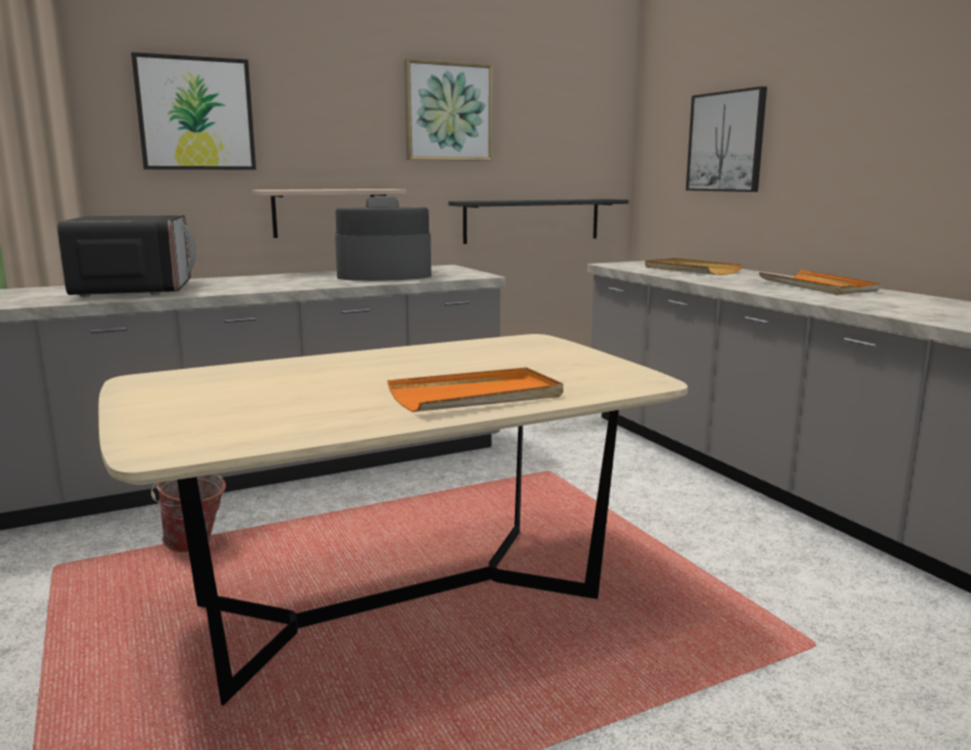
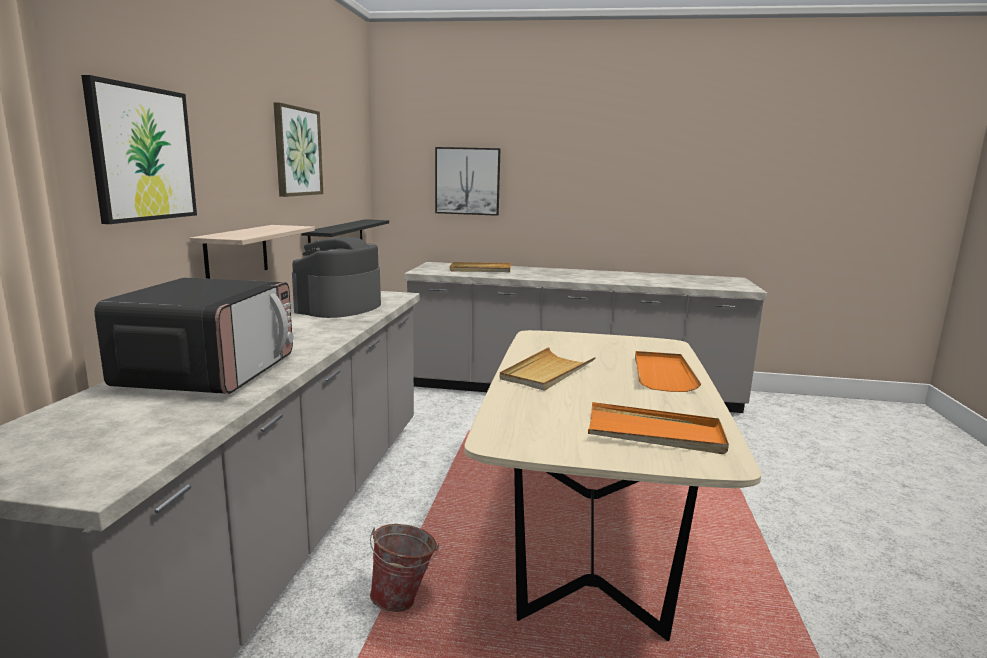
camera: 55 degrees left, 0 degrees up
microwave [57,215,196,297] -> microwave turned 75 degrees clockwise [94,278,294,394]
orange tray [759,270,880,295] -> orange tray moved to [588,402,729,454]
none -> beige tray [500,347,596,391]

